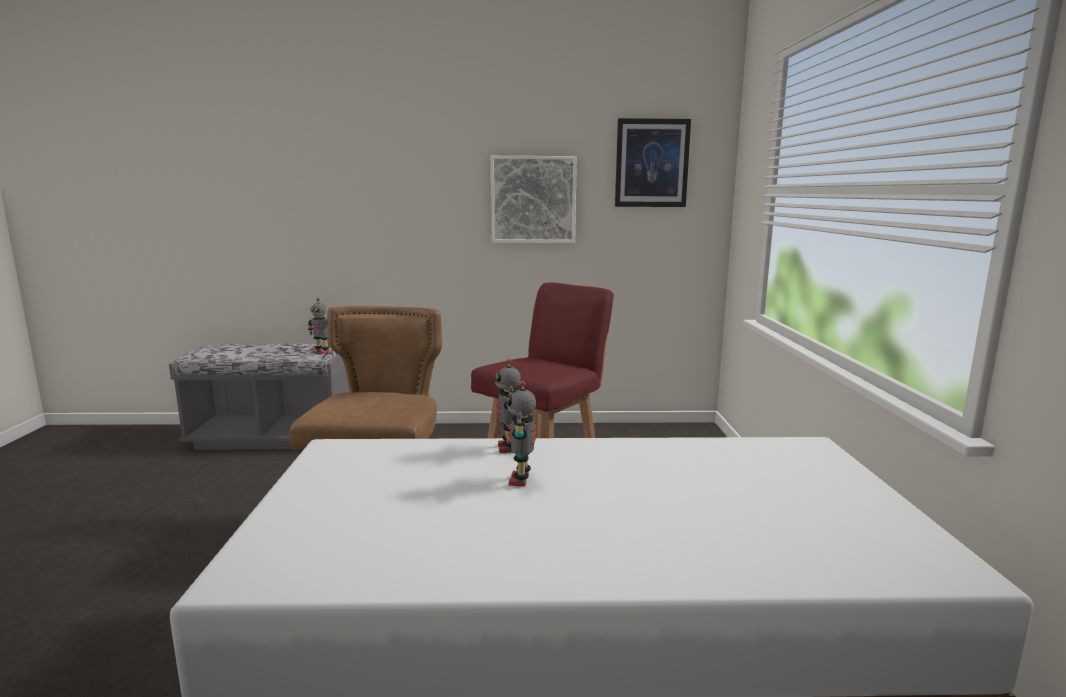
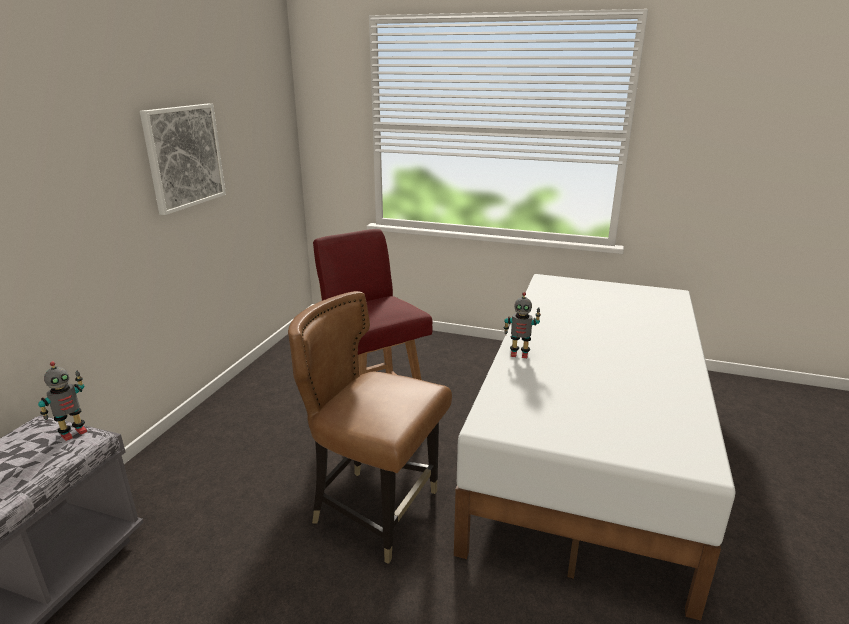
camera: 70 degrees left, 10 degrees up
toy robot [507,381,536,487] -> none
picture [615,118,691,207] -> none

